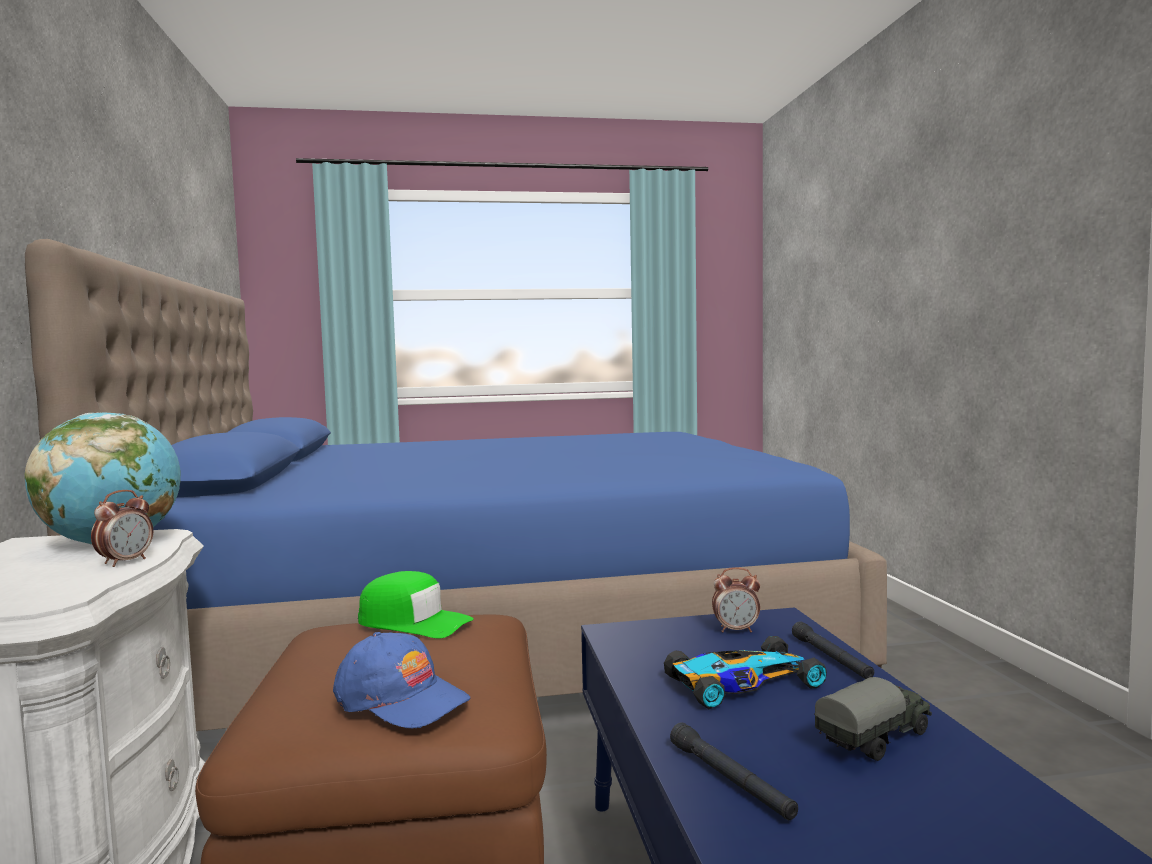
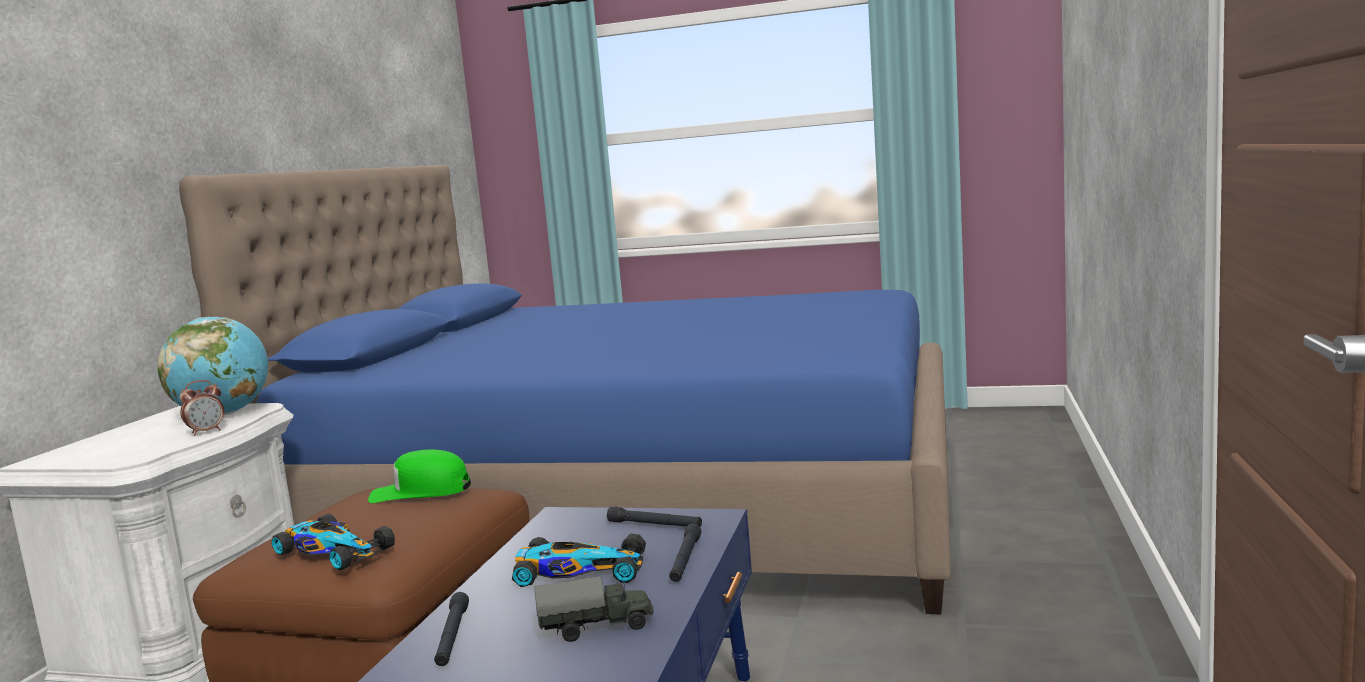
camera: 25 degrees right, 5 degrees up
blue cap [333,632,470,728] -> toy car [272,514,395,571]
green cap [358,571,474,639] -> green cap turned 135 degrees clockwise [368,449,471,503]
alarm clock [712,567,760,632] -> black flashlight [607,507,702,527]

